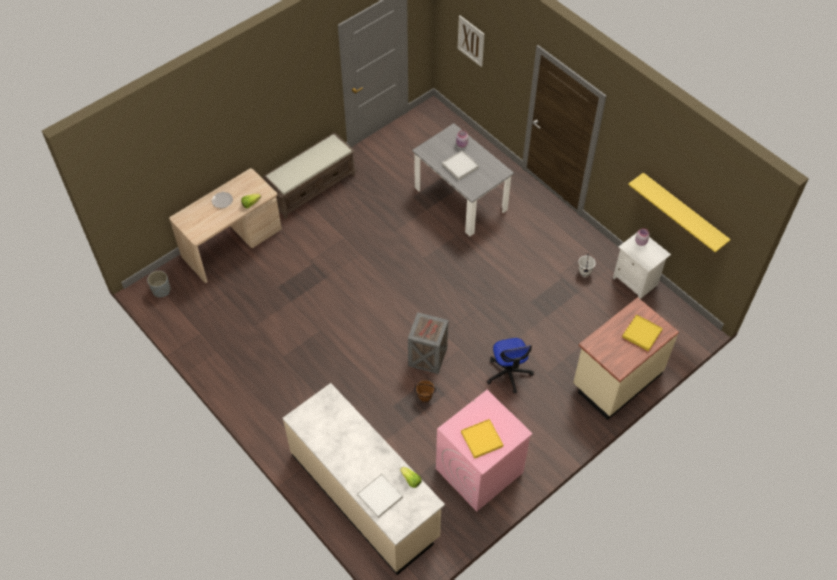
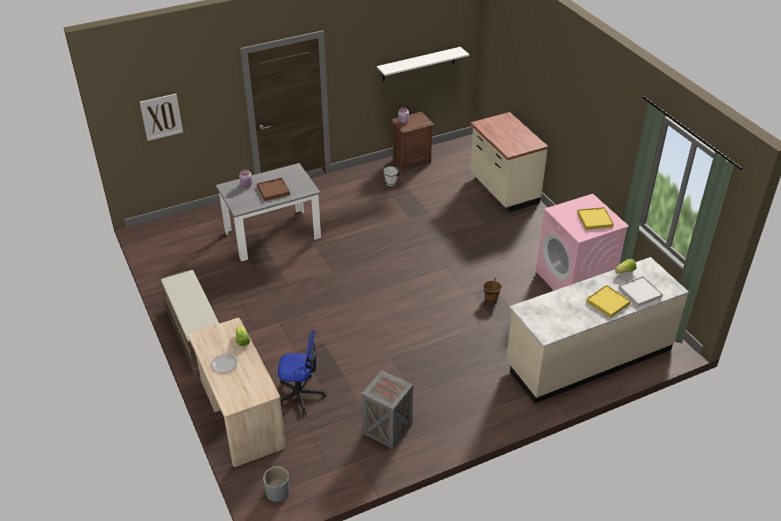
camera: 75 degrees left, 15 degrees down
crate [408,312,448,374] -> crate moved to [361,370,413,449]
white tray [442,150,479,180] -> brown tray [257,178,290,201]
office chair [487,338,534,393] -> office chair moved to [278,330,327,415]
white nightstand [613,233,671,299] -> brown nightstand [391,112,434,171]
yellow tray [622,314,663,351] -> yellow tray moved to [586,285,631,318]
yellow shelf [628,173,731,253] -> white shelf [377,47,469,81]

